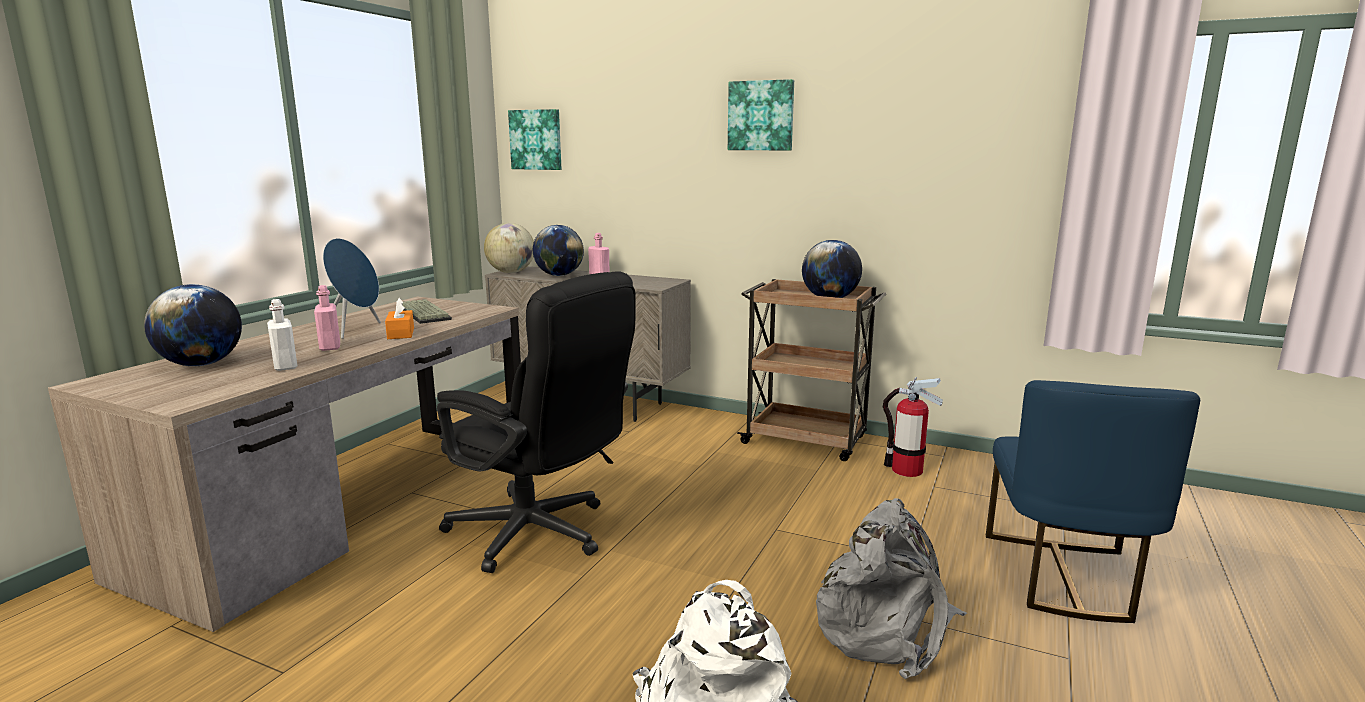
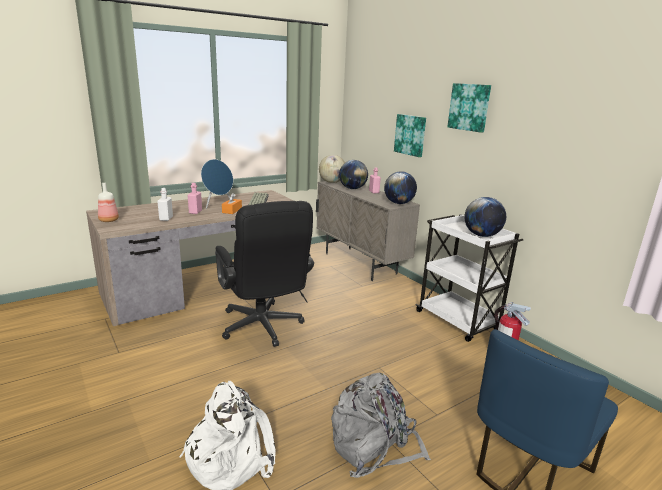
camera: 30 degrees right, 5 degrees up
globe [144,284,242,366] -> globe moved to [384,171,417,204]
picture [508,109,561,170] -> picture moved to [394,114,426,157]
brown cart [737,279,886,461] -> white cart [415,214,523,342]
none -> bottle [98,183,119,222]

